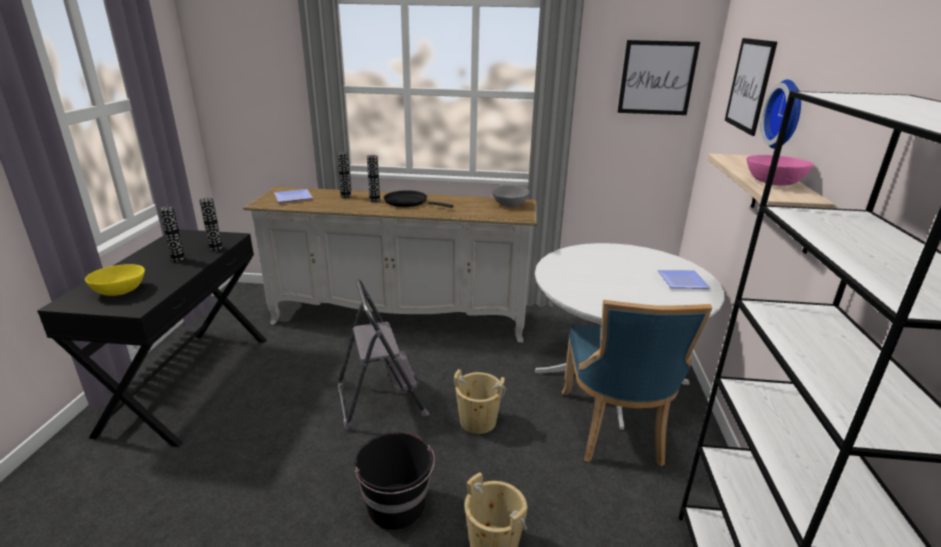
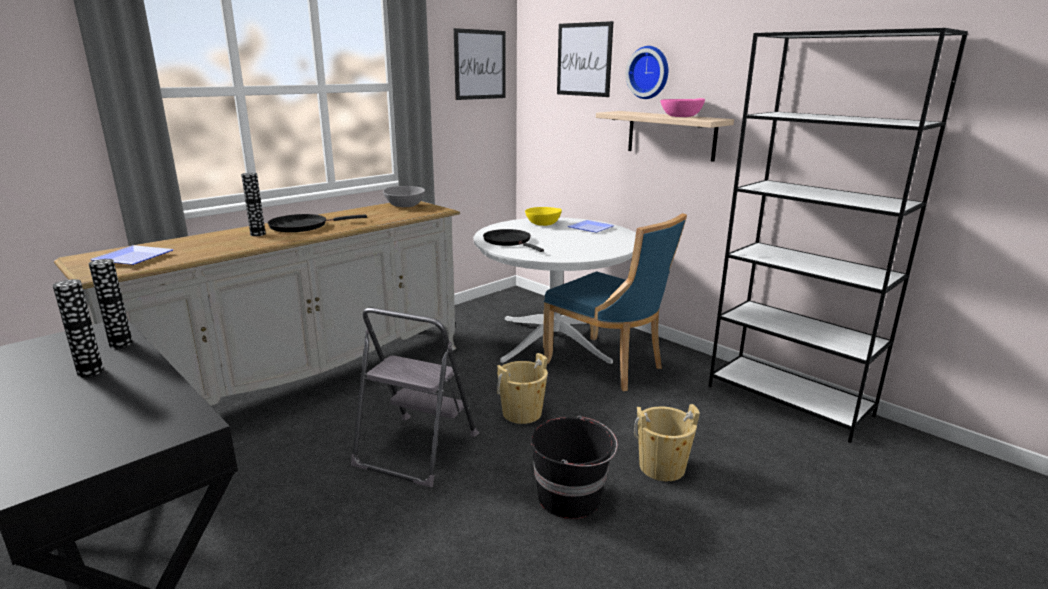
camera: 50 degrees left, 5 degrees down
yellow bowl [85,264,145,296] -> yellow bowl moved to [525,207,562,226]
vase [337,152,351,198] -> none
none -> black frying pan [483,229,544,252]

